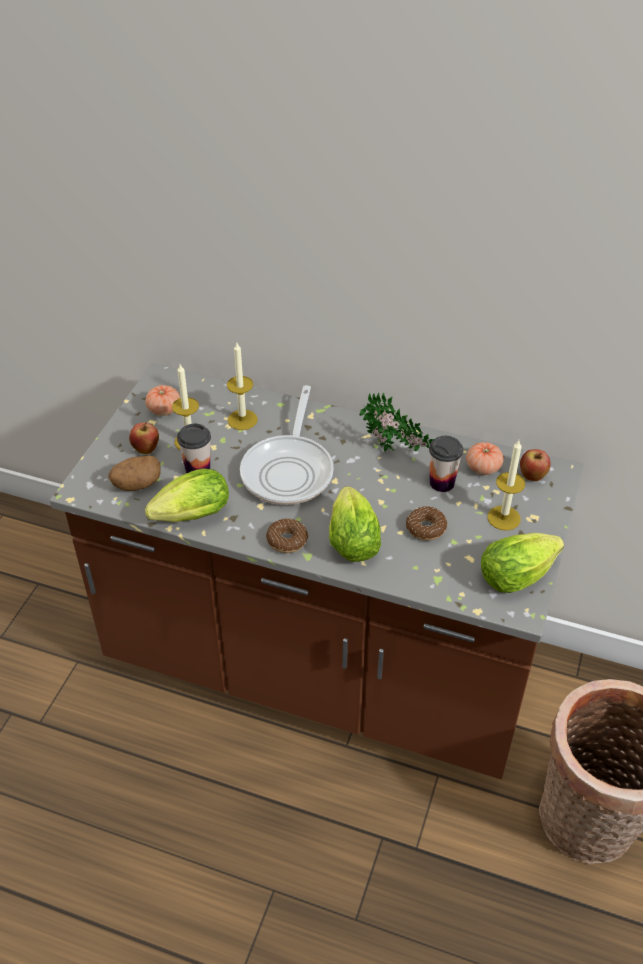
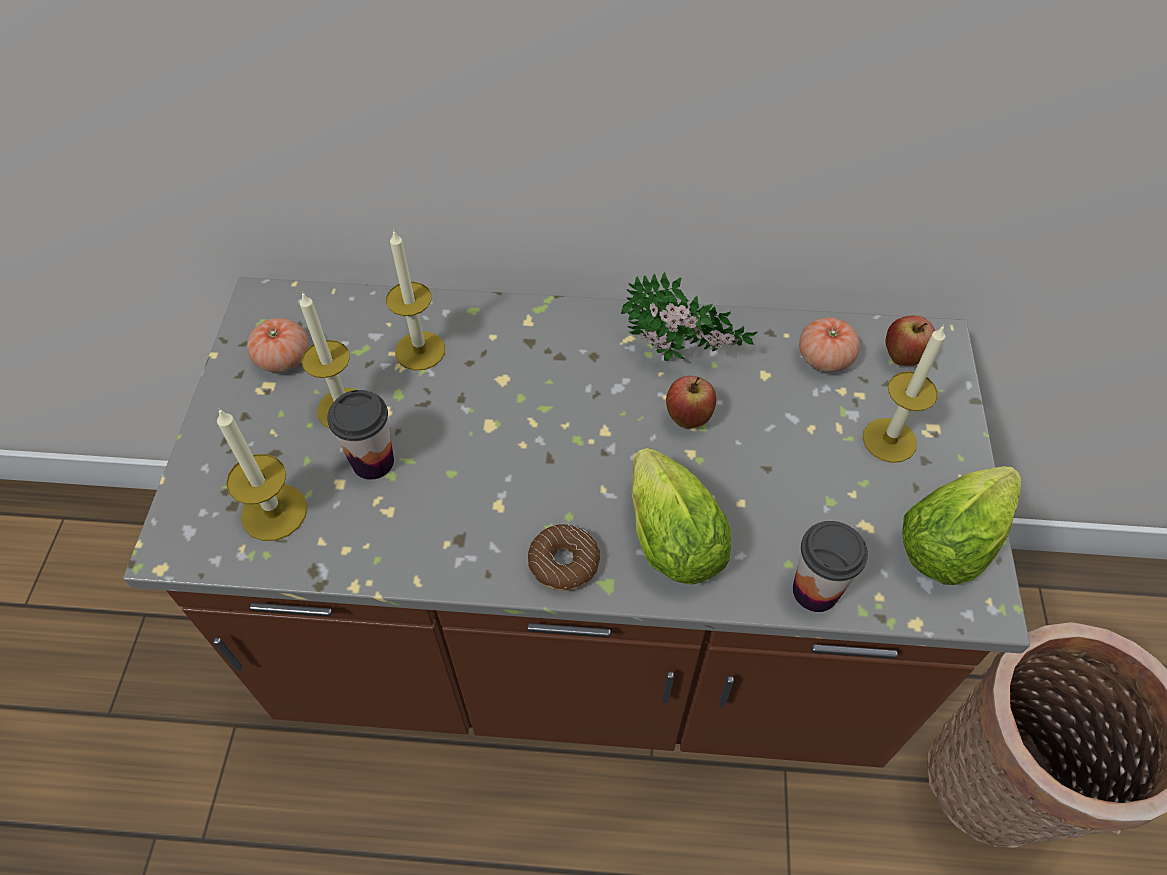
camera: 15 degrees left, 10 degrees up
potato [108,456,161,491] -> candle [217,408,307,541]
apple [129,422,159,454] -> apple moved to [666,376,716,428]
lettuce [145,468,229,522] -> none
frying pan [240,385,334,505] -> none
donut [406,506,447,541] -> none
cup [429,436,463,492] -> cup moved to [793,521,868,612]

